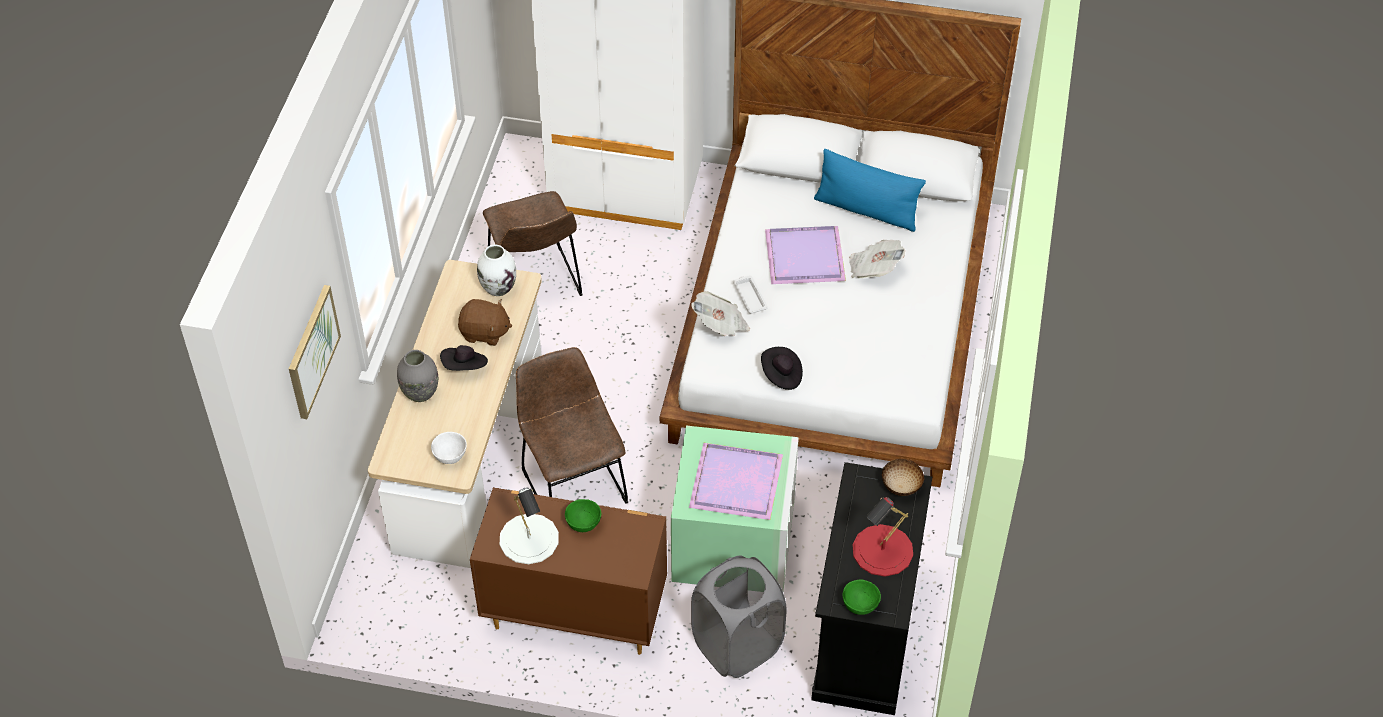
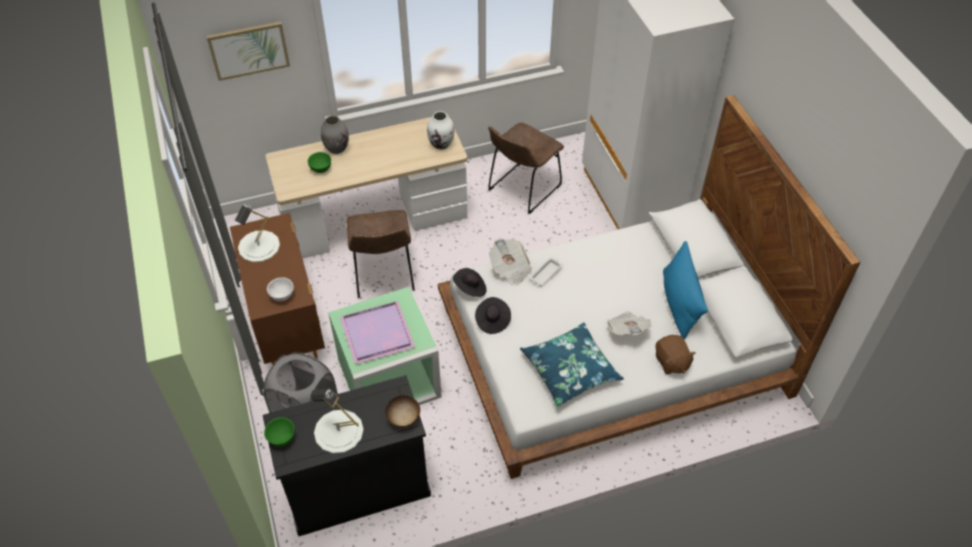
camera: 60 degrees right, 0 degrees up
white bowl [431,432,467,464] -> white bowl moved to [267,277,294,301]
black hat [440,345,488,371] -> black hat moved to [453,268,486,297]
brown plush toy [458,299,512,346] -> brown plush toy moved to [655,335,696,374]
brown chair [516,347,628,504] -> brown chair turned 135 degrees clockwise [346,210,415,298]
green bowl [565,499,601,532] -> green bowl moved to [308,152,331,173]
purple tray [765,226,846,284] -> none
red table lamp [853,497,913,577] -> white table lamp [311,388,364,453]
none -> blue pillow [520,322,624,408]

